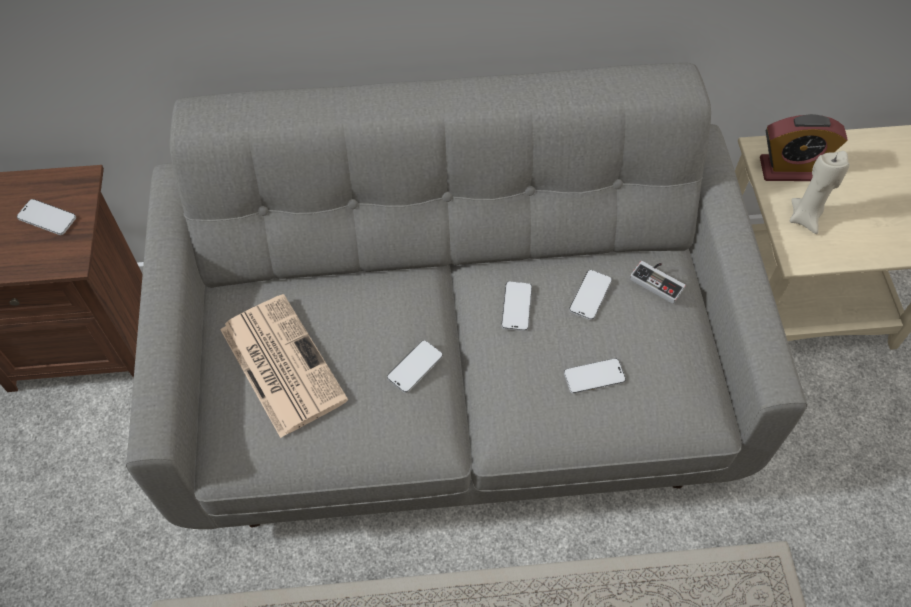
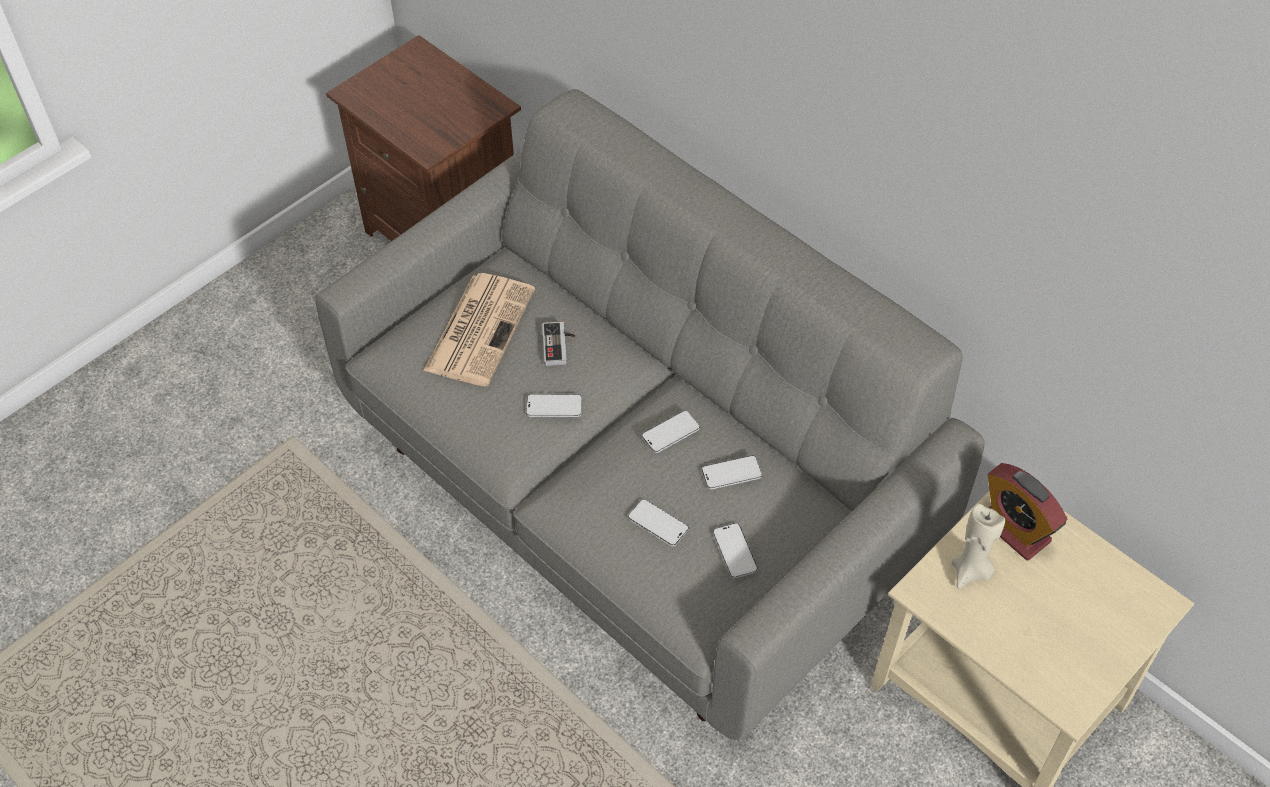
camera: 50 degrees right, 5 degrees down
phone [17,199,76,235] -> phone moved to [713,523,758,579]
game controller [630,261,686,304] -> game controller moved to [542,322,575,366]

